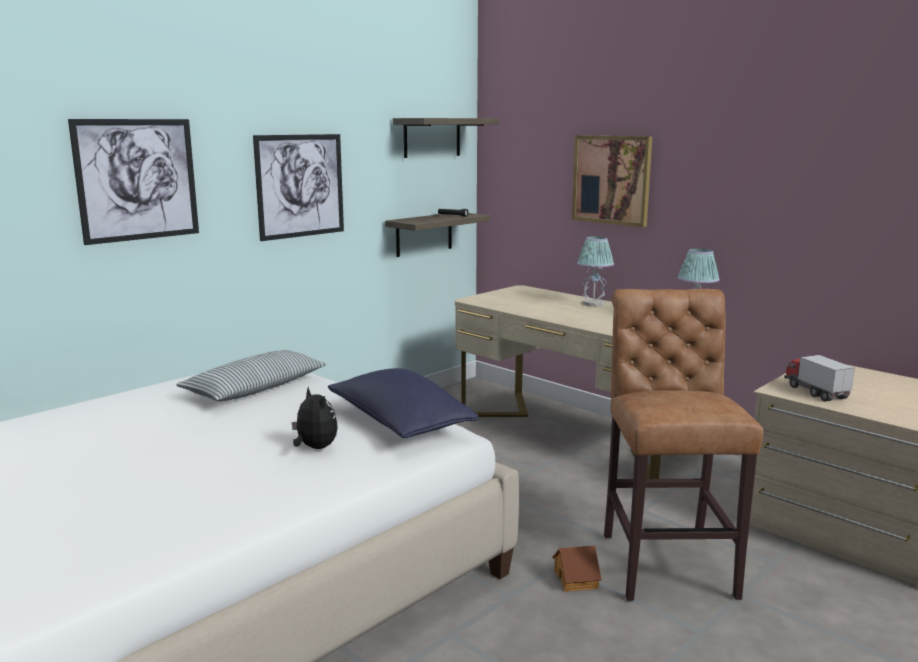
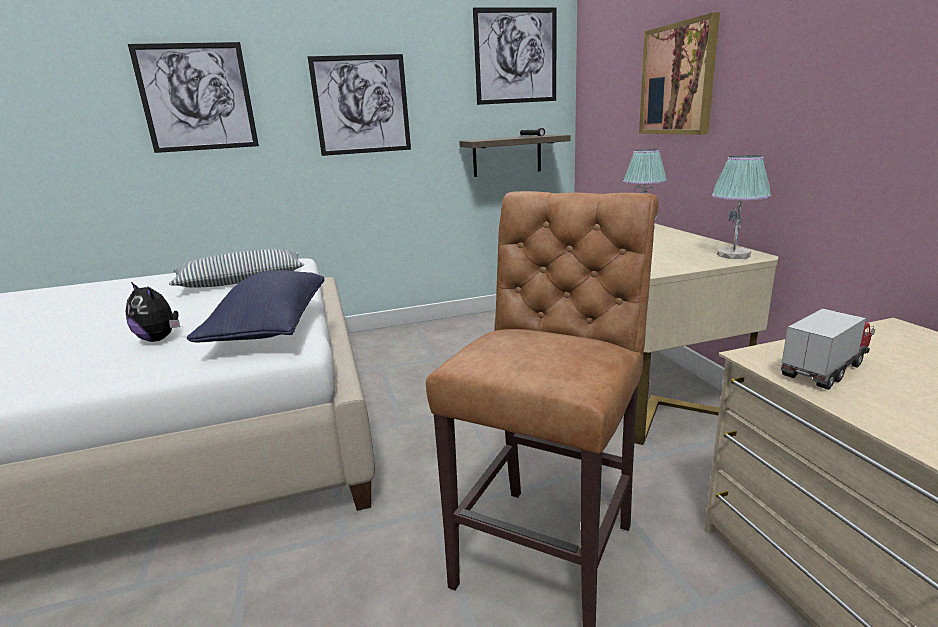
camera: 30 degrees right, 5 degrees up
plush toy [292,387,337,449] -> plush toy turned 135 degrees clockwise [125,282,180,342]
shelf [393,118,499,158] -> picture [473,7,557,105]
toy house [552,545,601,592] -> none
toy truck [784,355,855,402] -> toy truck turned 45 degrees clockwise [781,308,875,390]

